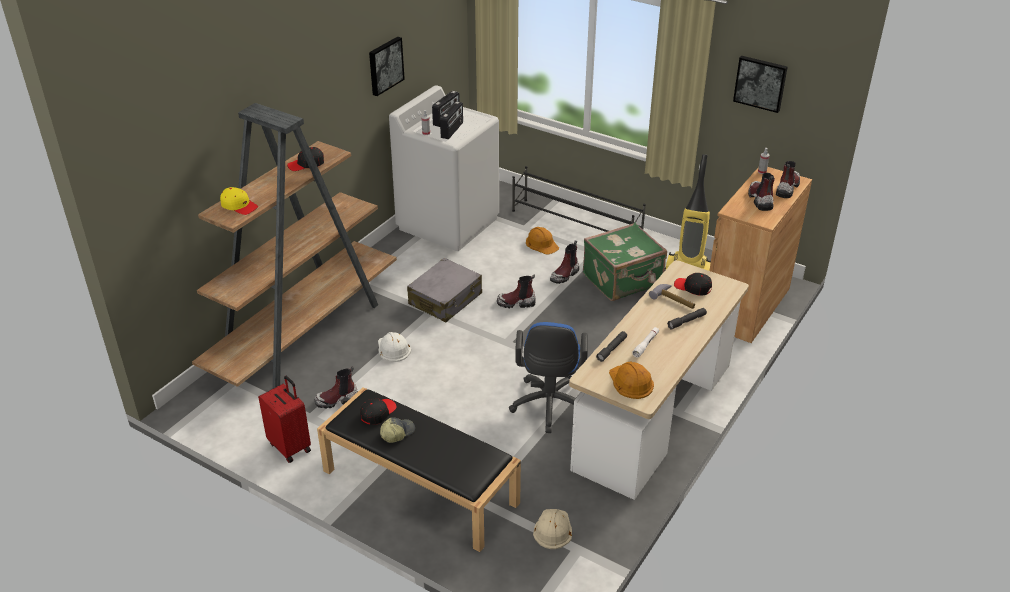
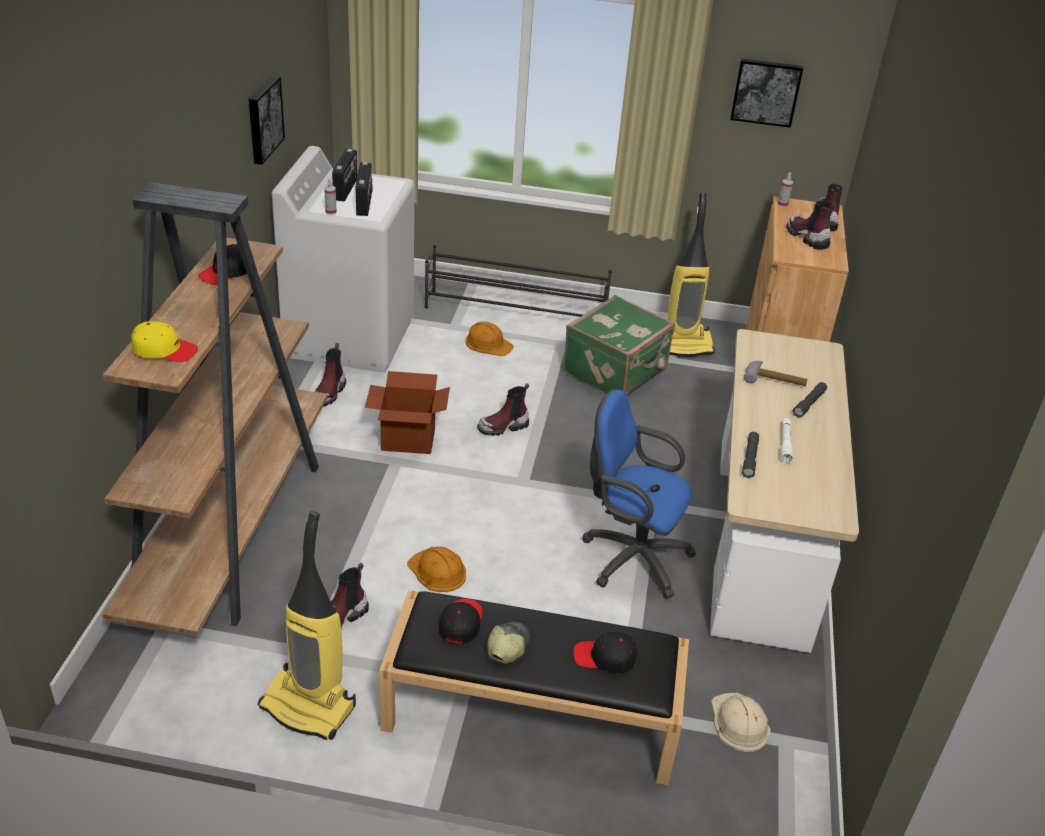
camera: 25 degrees left, 0 degrees up
red suitcase [258,376,311,463] -> vacuum cleaner [258,511,356,740]
white hard hat [378,332,411,362] -> none
grey suitcase [407,258,482,322] -> cardboard box [365,371,450,454]
blue office chair [509,322,588,433] -> blue office chair turned 135 degrees clockwise [582,389,696,599]
boot [550,240,579,284] -> boot moved to [314,343,346,406]
orange hard hat [609,361,654,399] -> orange hard hat moved to [407,547,466,592]
black cap [674,273,712,296] -> black cap moved to [573,632,638,673]

